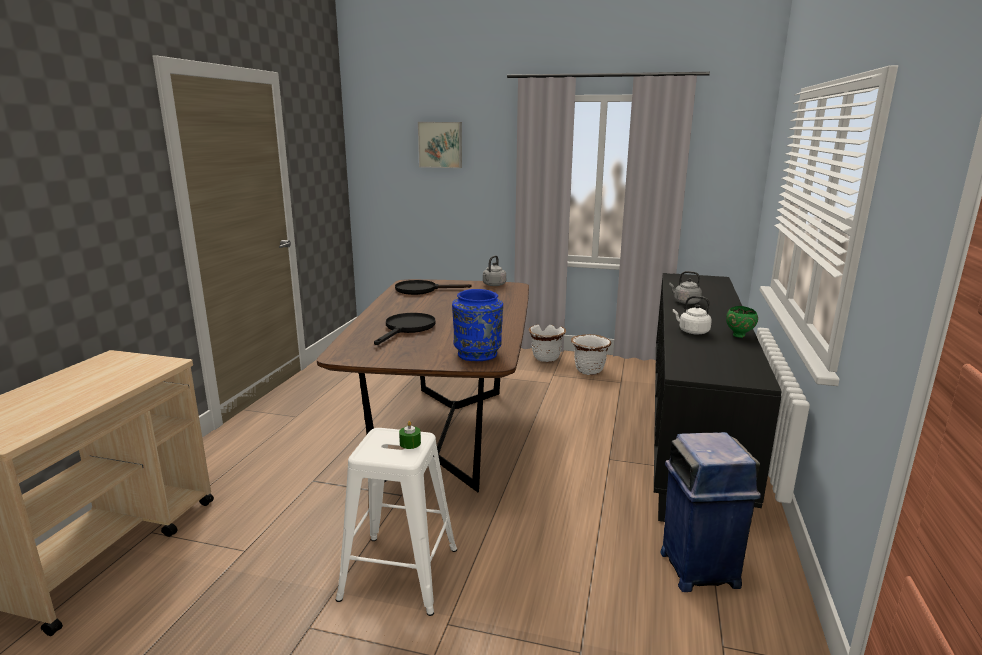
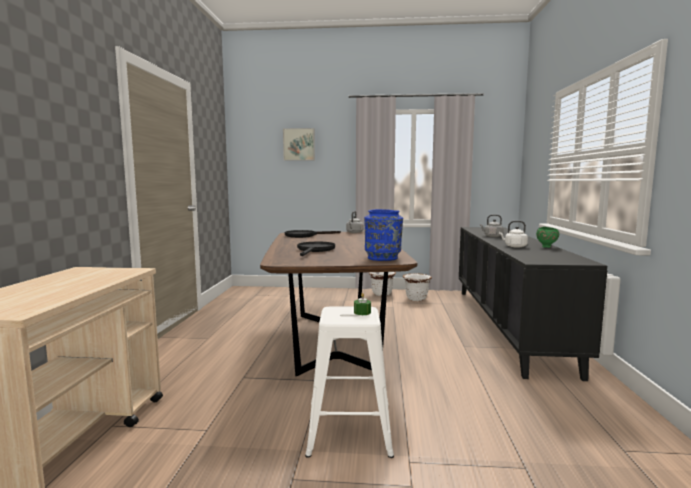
camera: 10 degrees left, 10 degrees down
blue trash can [660,432,761,592] -> none

